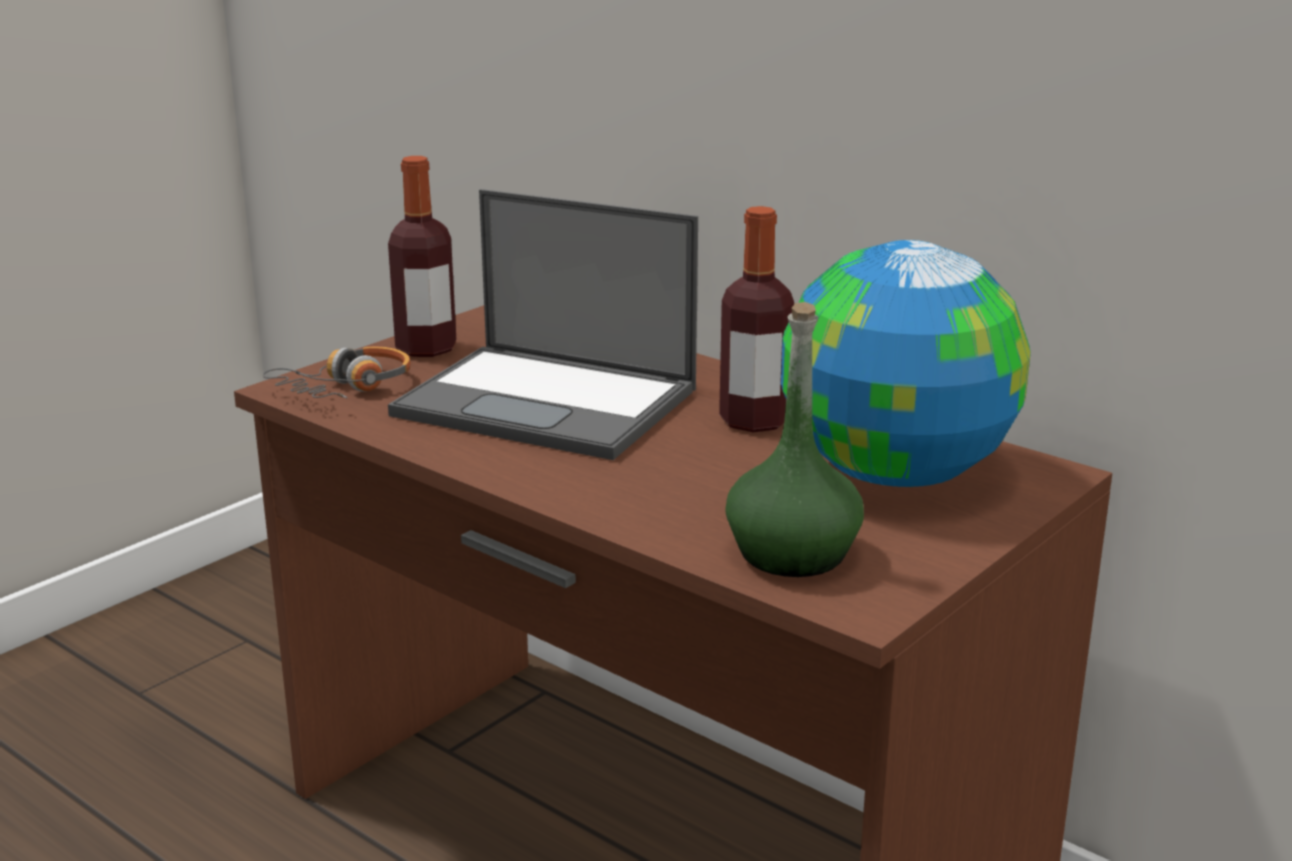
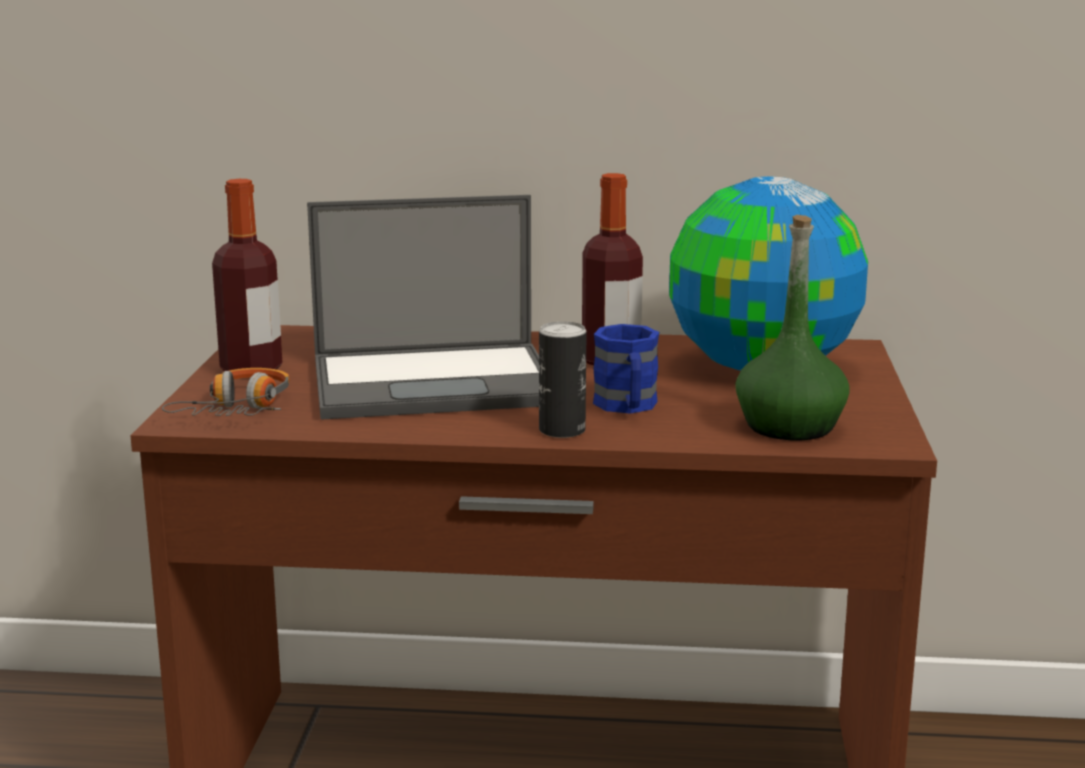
camera: 35 degrees left, 5 degrees down
none -> can [539,321,587,438]
none -> blue mug [593,324,659,414]

